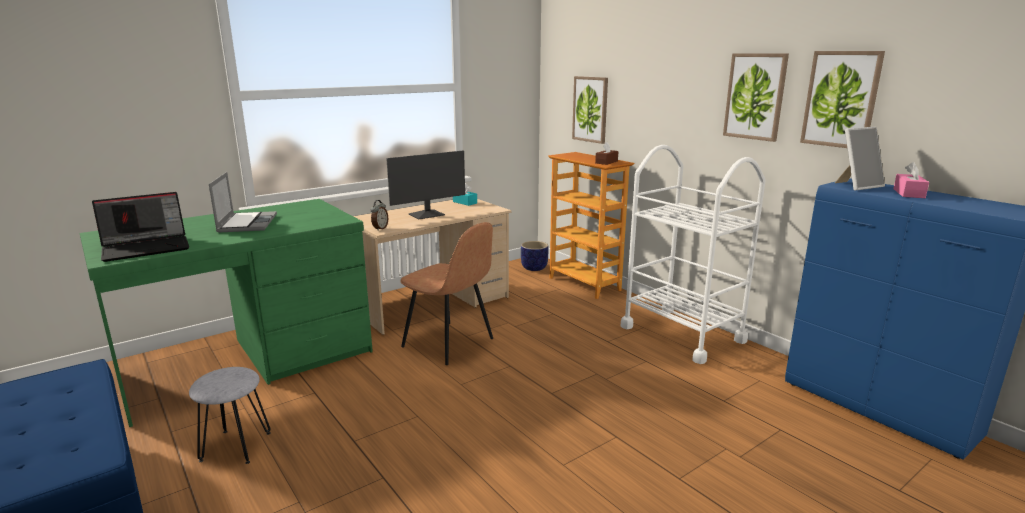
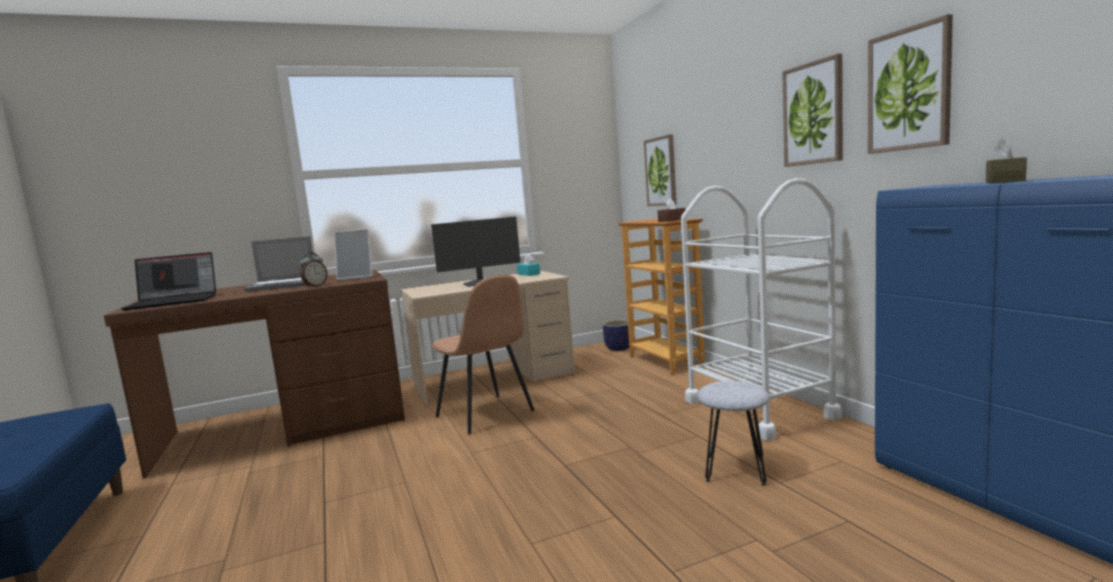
camera: 15 degrees right, 10 degrees down
green desk [80,199,373,427] -> brown desk [104,270,405,479]
grey stool [189,367,271,464] -> grey stool moved to [697,381,770,486]
laptop [209,172,277,233] -> laptop turned 75 degrees clockwise [244,236,313,292]
alarm clock [370,200,388,231] -> alarm clock moved to [300,252,328,288]
picture frame [835,127,885,191] -> picture frame moved to [334,229,373,281]
pink tissue box [893,162,929,198] -> brown tissue box [986,137,1027,184]

